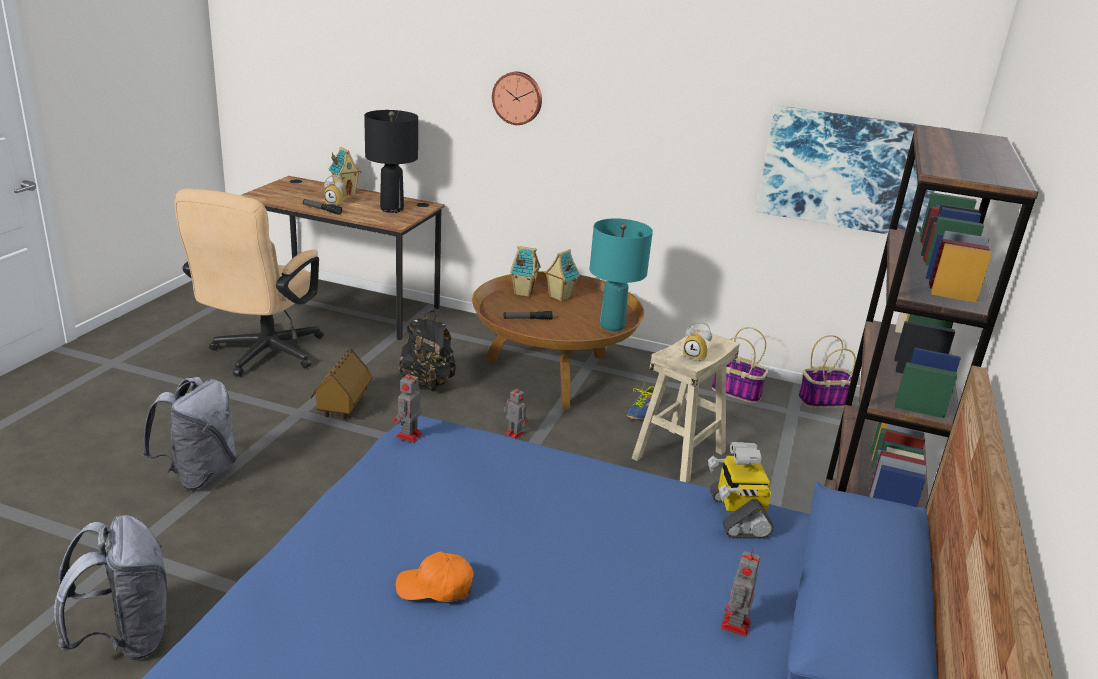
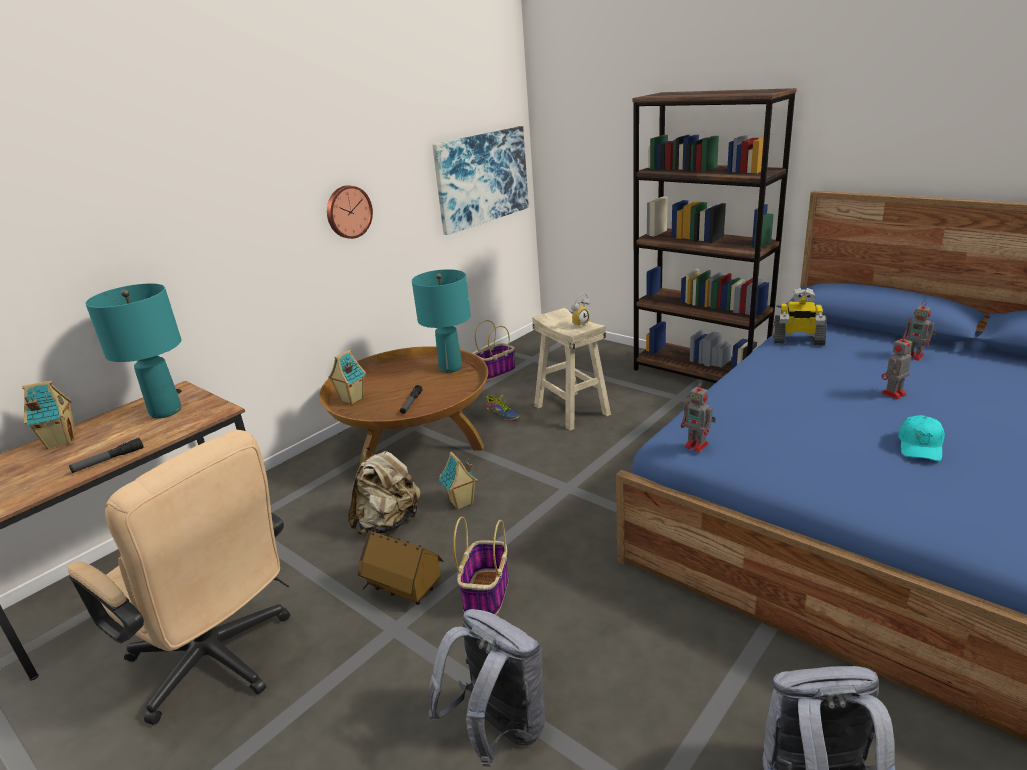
camera: 65 degrees left, 0 degrees up
alarm clock [324,175,344,206] -> none
black table lamp [364,110,418,213] -> turquoise table lamp [85,283,181,419]
orange cap [396,551,474,602] -> turquoise cap [898,415,945,461]
black backpack [397,311,456,391] -> beige backpack [348,447,421,534]
wall clock [492,72,542,125] -> wall clock moved to [327,186,373,239]
toy robot [504,386,528,439] -> toy robot moved to [881,334,912,399]
toy house [544,249,580,302] -> toy house moved to [439,452,478,510]
basket [798,335,856,408] -> basket moved to [453,516,509,615]

